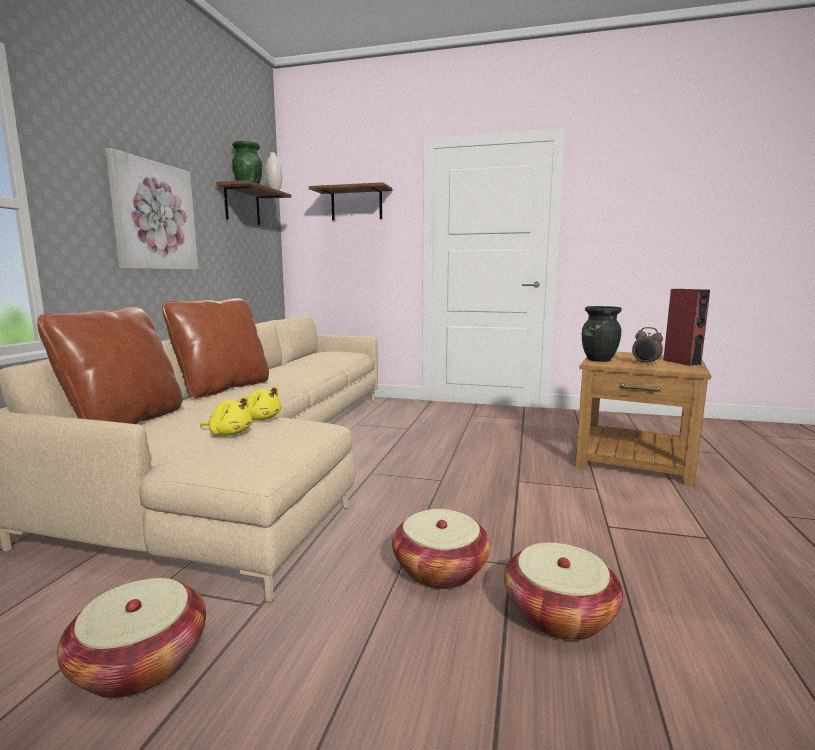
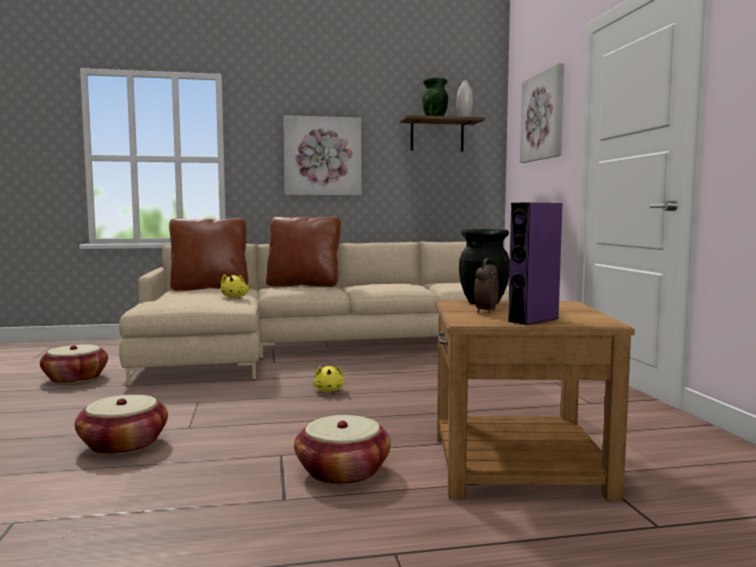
camera: 65 degrees right, 5 degrees down
yellow plush toy [200,396,252,436] -> yellow plush toy moved to [313,366,345,392]
brown shelf [309,182,392,220] -> picture [520,63,564,163]
basket [392,509,491,589] -> basket moved to [294,415,391,485]
red speaker [663,289,710,366] -> purple speaker [508,202,562,325]

